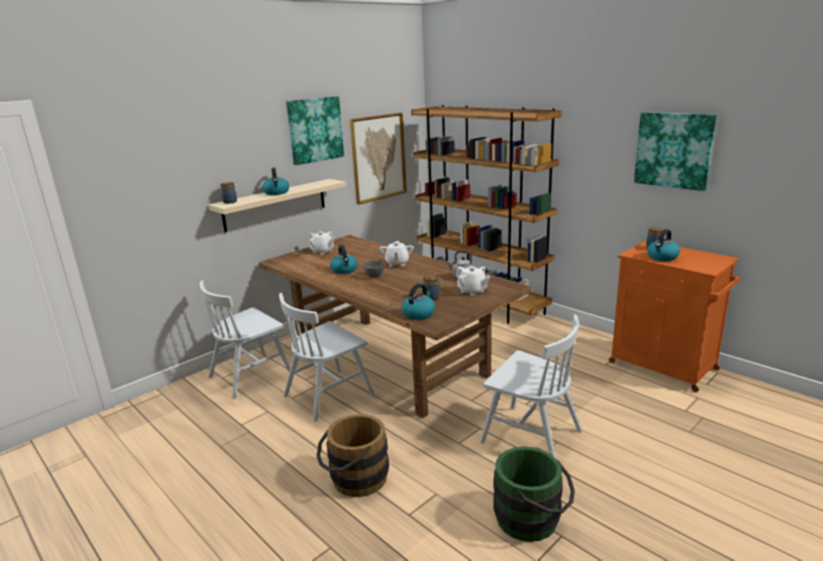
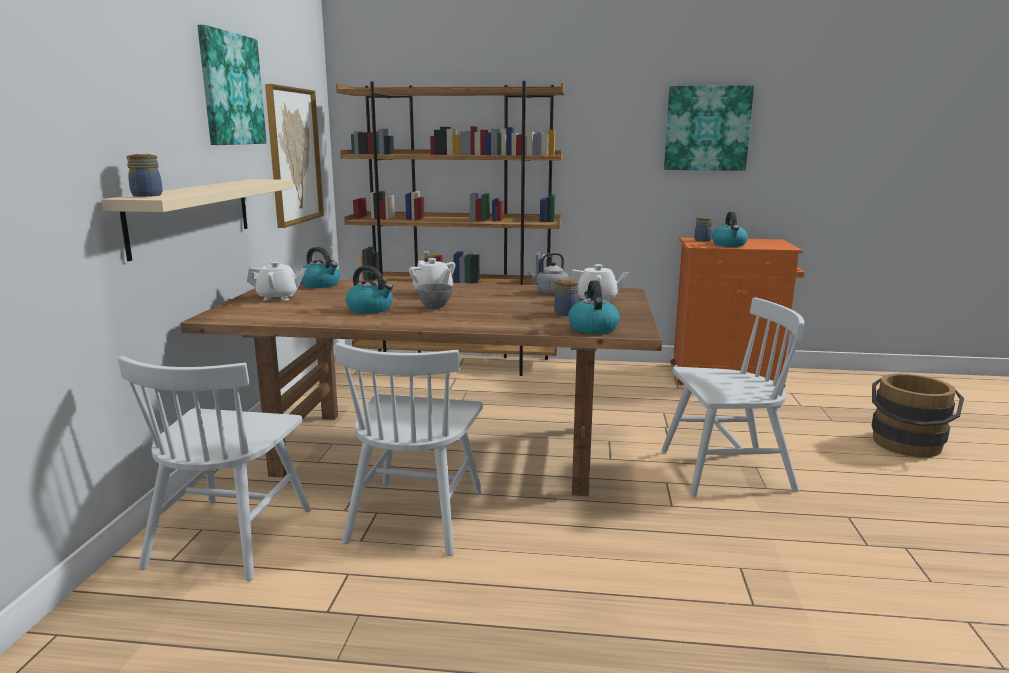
camera: 40 degrees left, 5 degrees down
kettle [262,168,289,195] -> kettle moved to [301,247,340,288]
brown bucket [316,414,389,497] -> brown bucket moved to [872,374,964,457]
green bucket [493,447,575,542] -> none

